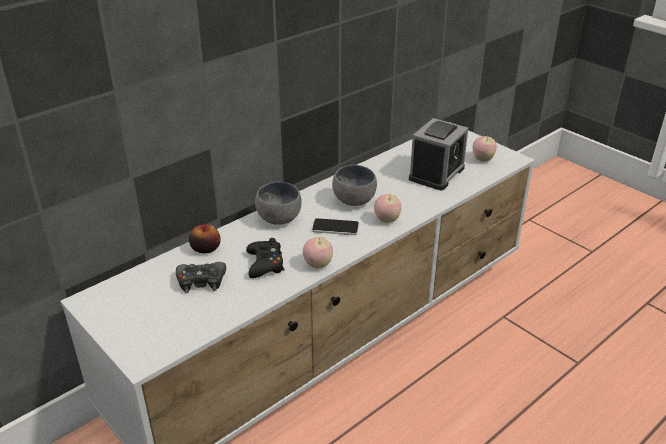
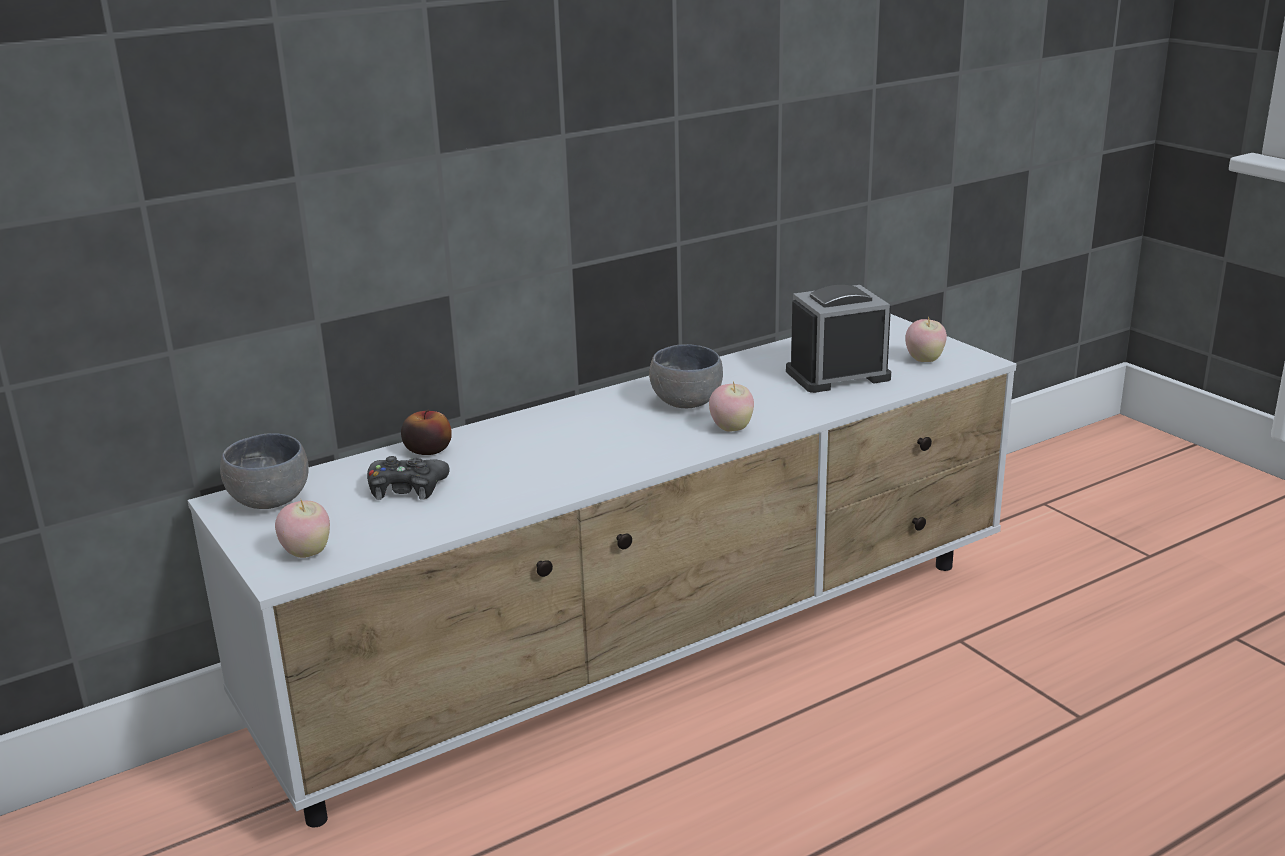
camera: 10 degrees right, 10 degrees down
black game controller [246,238,284,278] -> none
grey bowl [255,182,302,225] -> grey bowl moved to [220,433,309,509]
apple [303,237,333,269] -> apple moved to [275,500,330,558]
phone [312,218,359,235] -> none
alarm clock [409,118,468,190] -> alarm clock turned 150 degrees counterclockwise [786,285,891,393]

